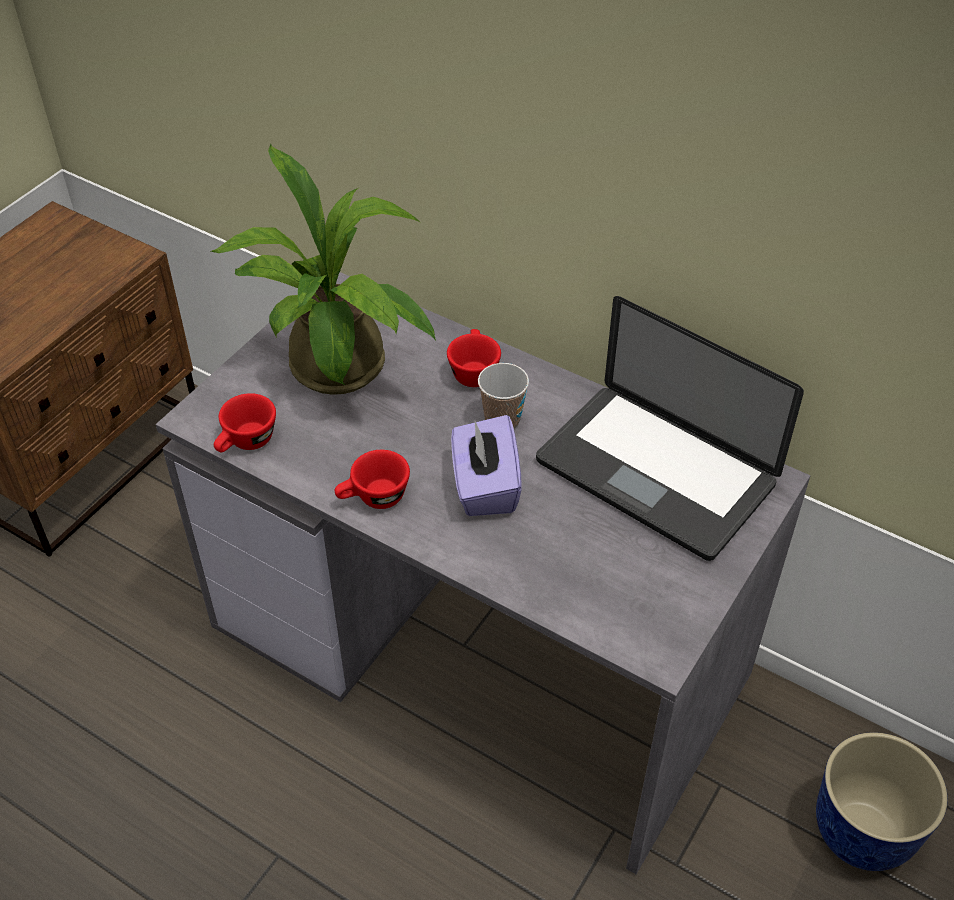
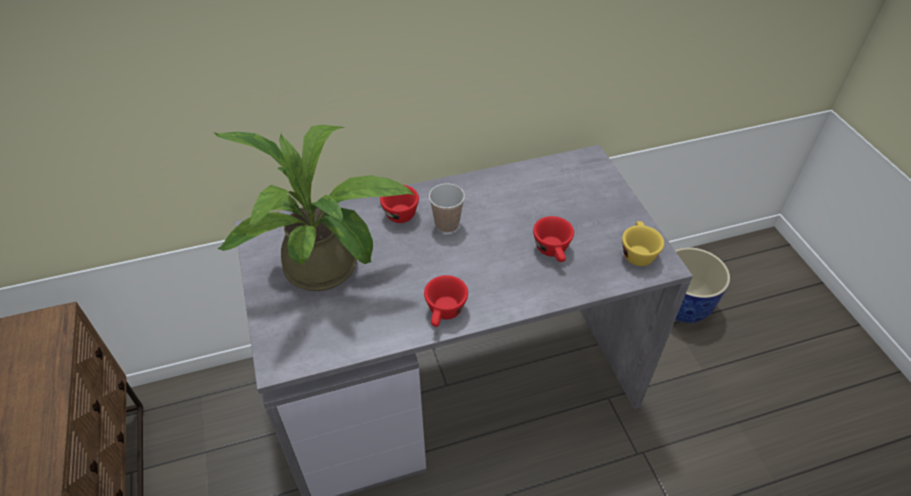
camera: 50 degrees left, 0 degrees up
red cup [214,393,276,452] -> red cup moved to [533,216,574,262]
purple tissue box [451,415,522,516] -> none
laptop [536,296,804,561] -> none
none -> yellow cup [622,221,664,266]

